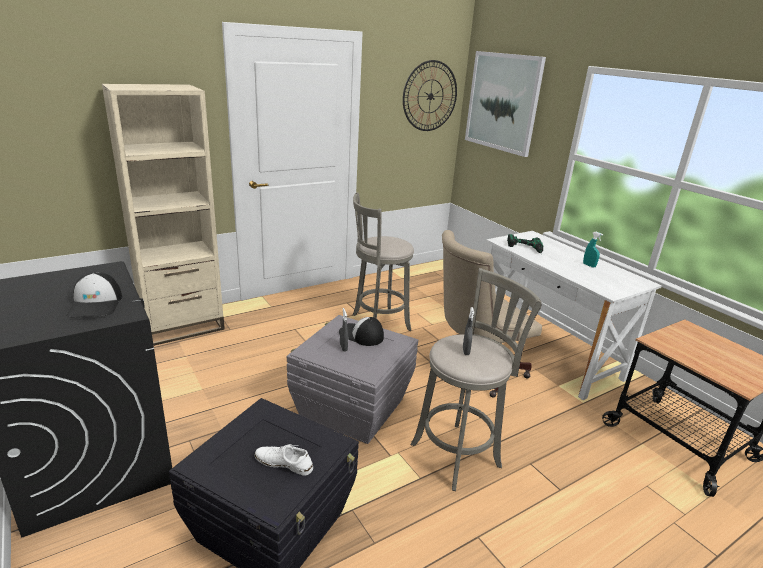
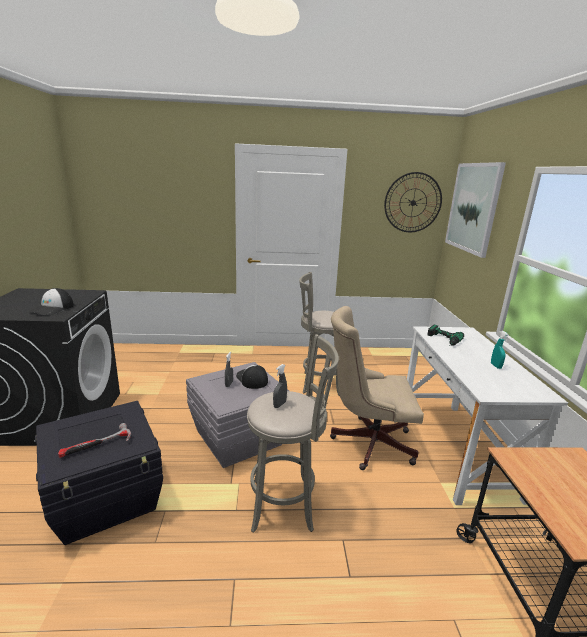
camera: 30 degrees right, 5 degrees down
beige bookcase [102,84,225,346] -> none
white shoe [255,444,313,475] -> hammer [58,423,131,458]

